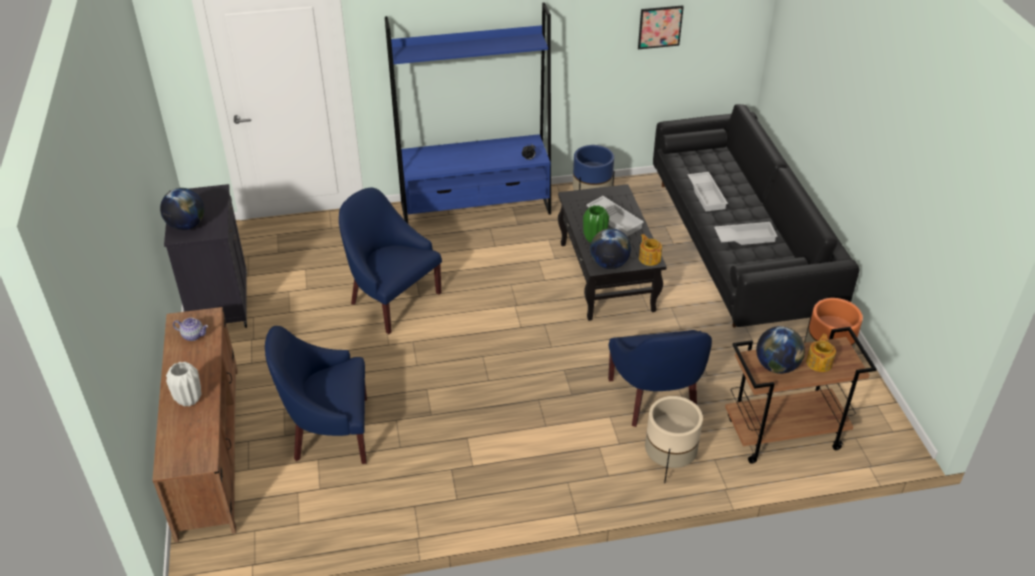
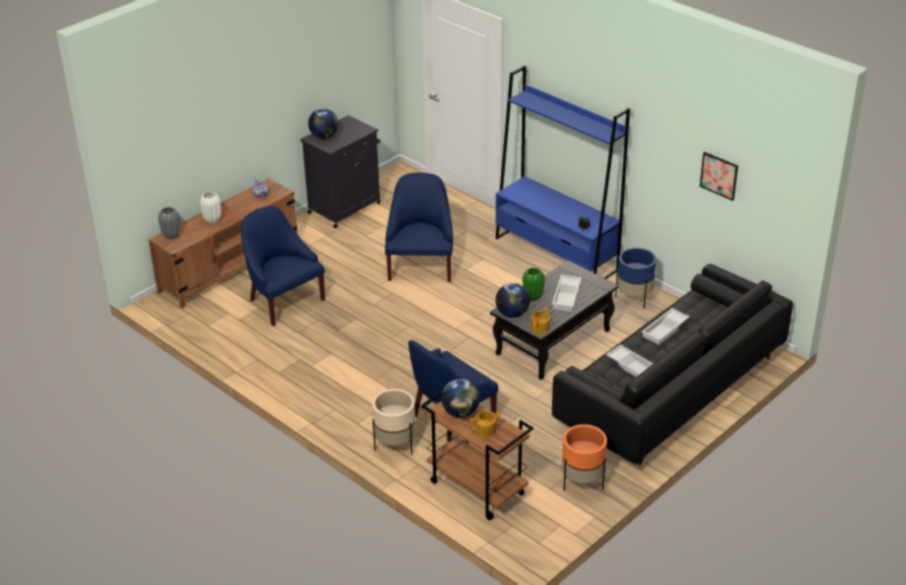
camera: 55 degrees right, 5 degrees down
none -> grey vase [158,207,180,239]

